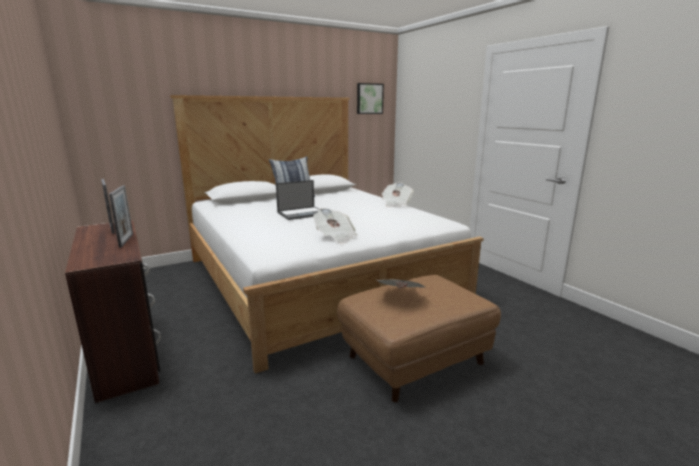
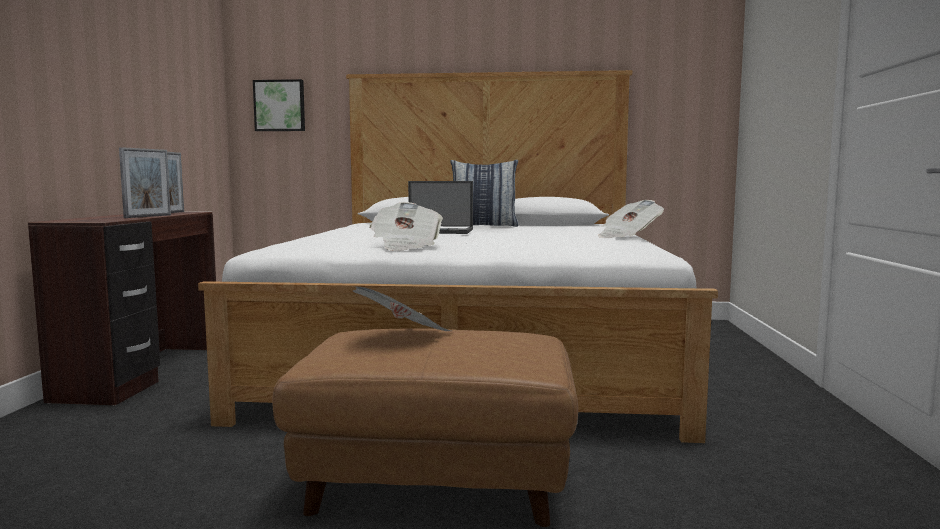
camera: 35 degrees right, 10 degrees down
picture [357,83,384,114] -> picture moved to [253,79,305,131]

